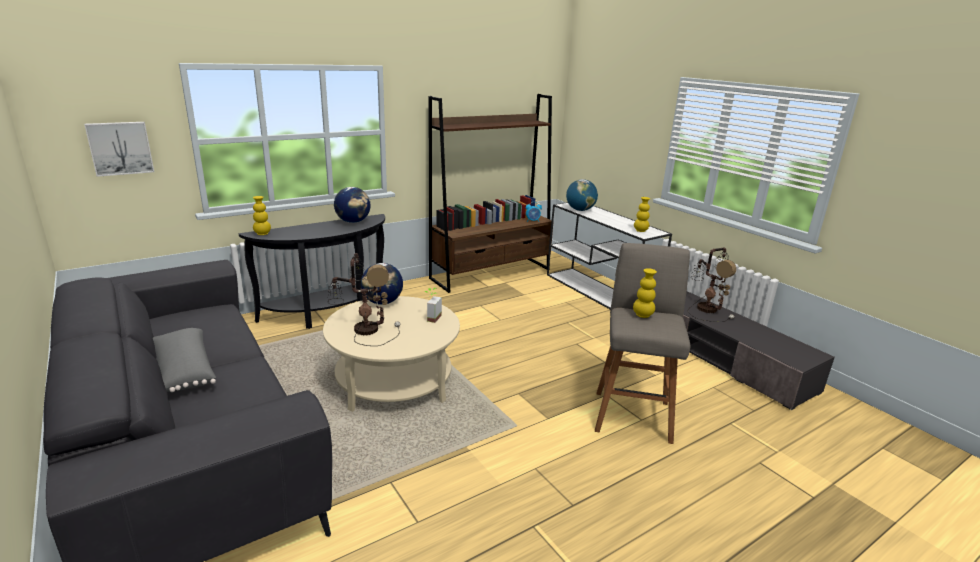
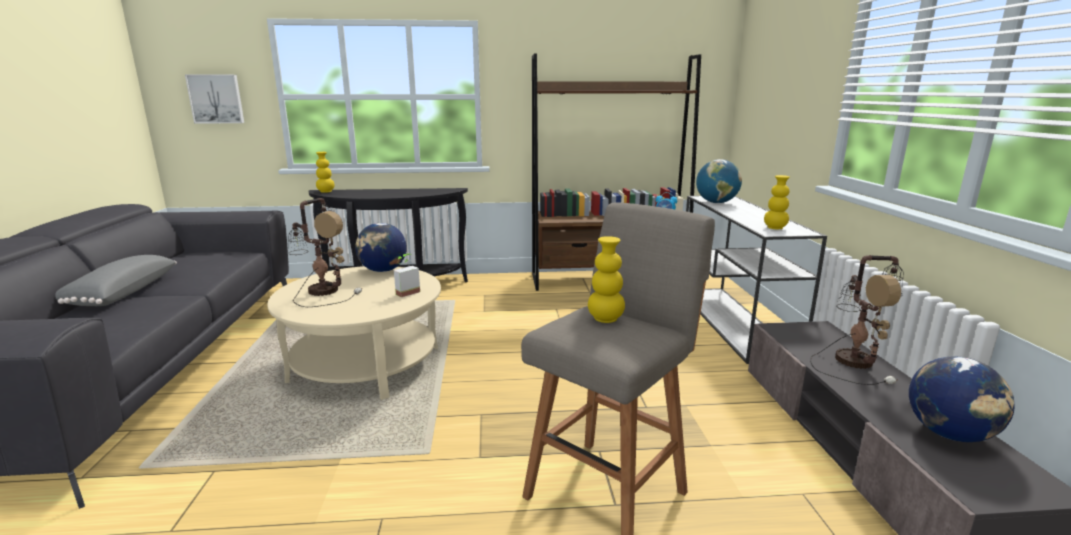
camera: 30 degrees right, 5 degrees down
globe [334,187,371,223] -> globe moved to [909,356,1014,442]

